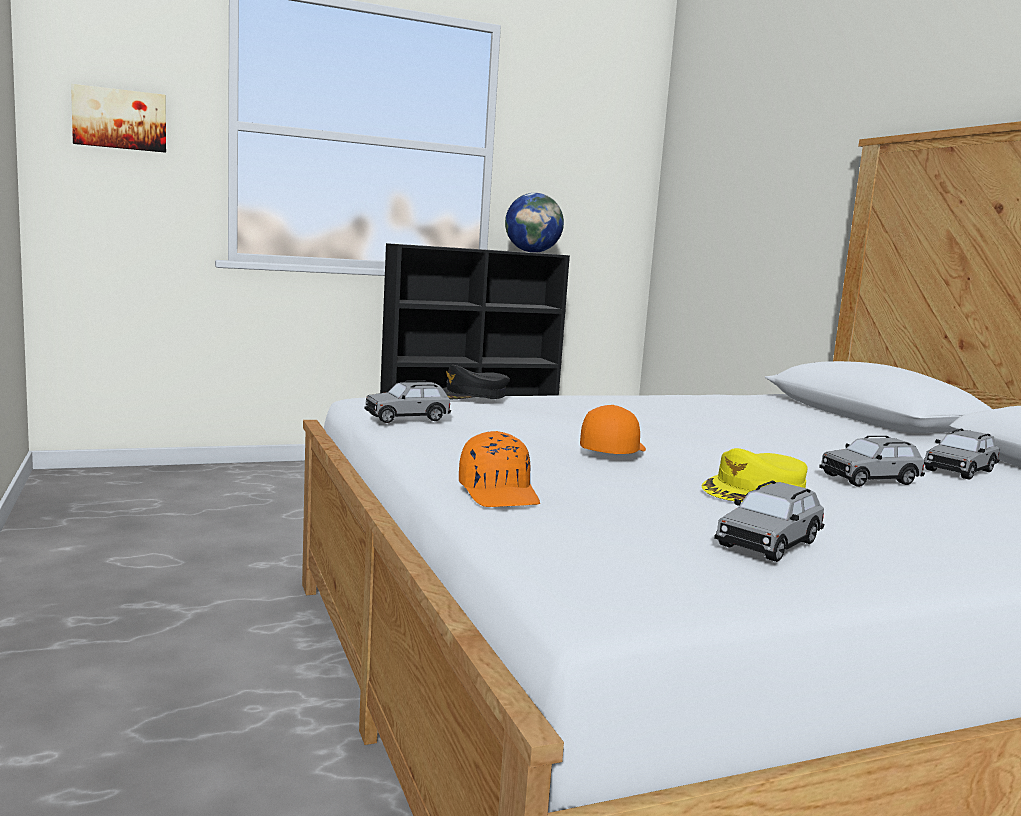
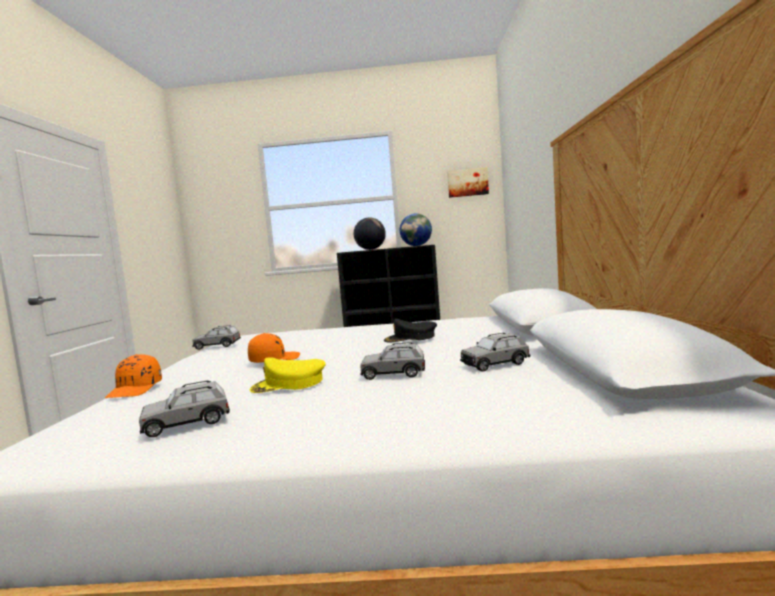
camera: 25 degrees right, 5 degrees down
picture [71,84,166,153] -> picture moved to [447,167,489,198]
black cap [443,365,510,399] -> black cap moved to [384,319,437,342]
none -> globe [354,217,386,250]

